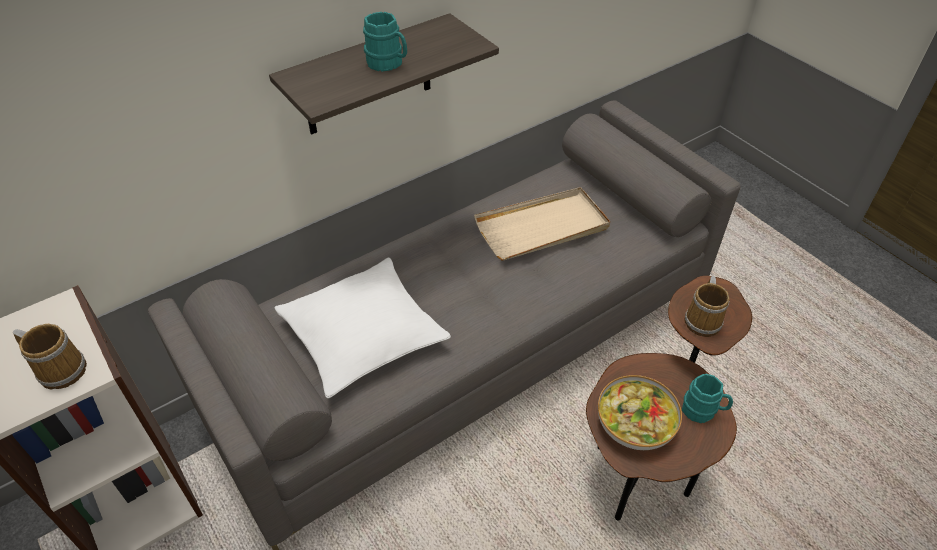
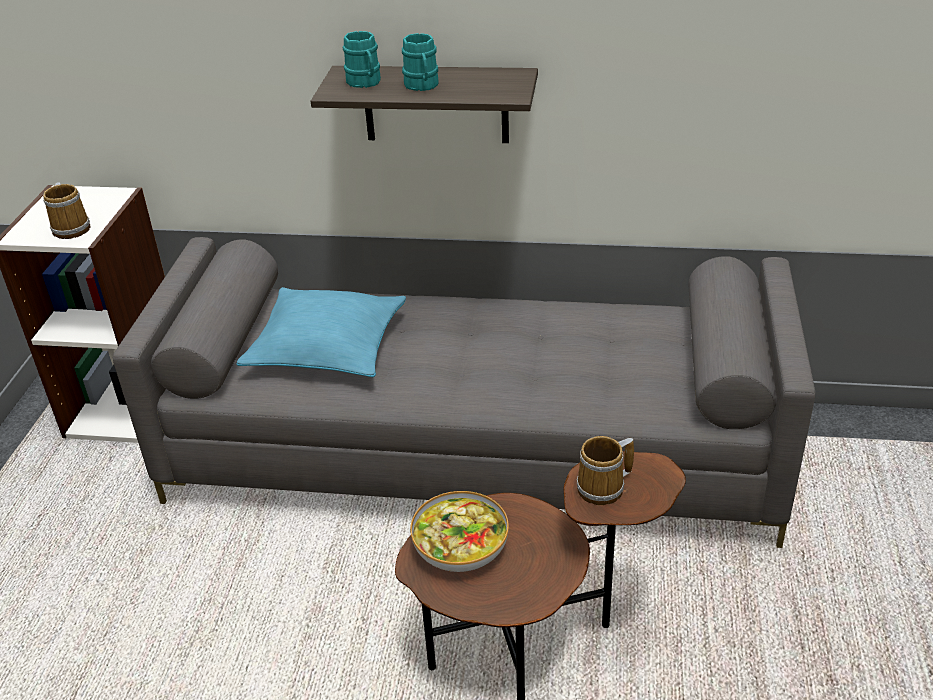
camera: 45 degrees right, 10 degrees down
white pillow [275,257,451,399] -> turquoise pillow [236,287,406,377]
beige tray [474,187,610,261] -> none
turquoise mug [682,374,733,423] -> turquoise mug moved to [343,31,381,88]

